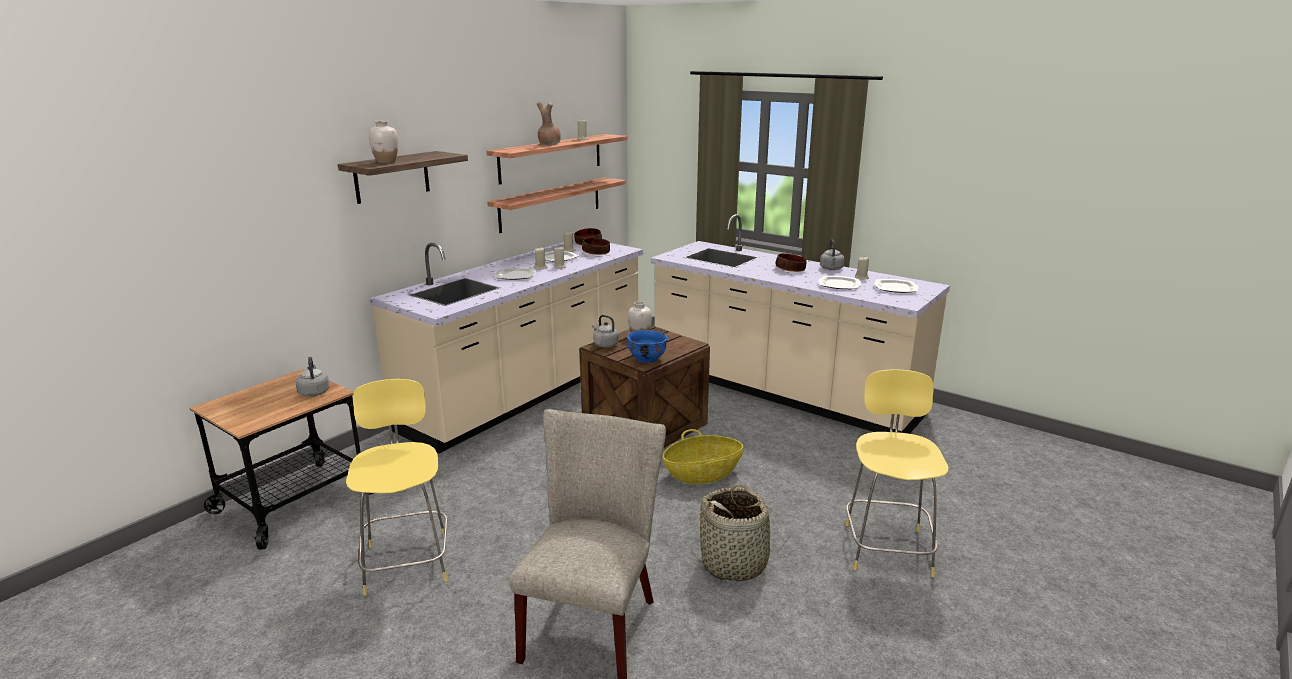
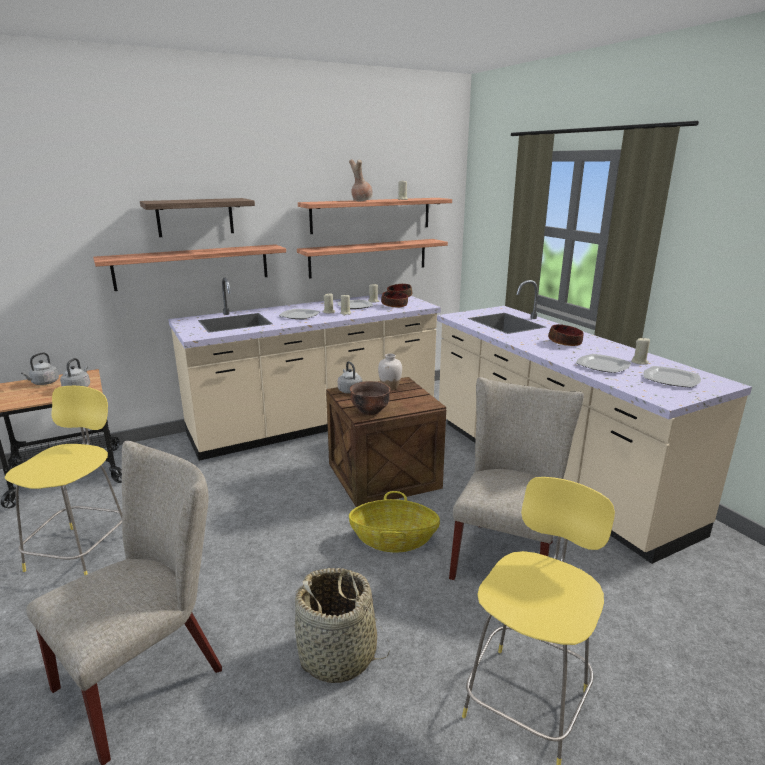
camera: 25 degrees right, 0 degrees up
white vase [368,120,398,163] -> none
blue bowl [627,330,667,363] -> brown bowl [350,381,391,415]
grey kettle [820,240,844,270] -> grey kettle moved to [21,352,59,385]
none -> shelf [93,244,286,291]
none -> beige chair [449,377,584,580]

